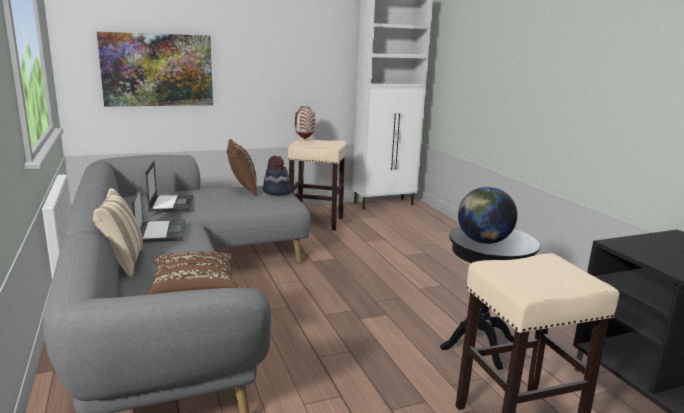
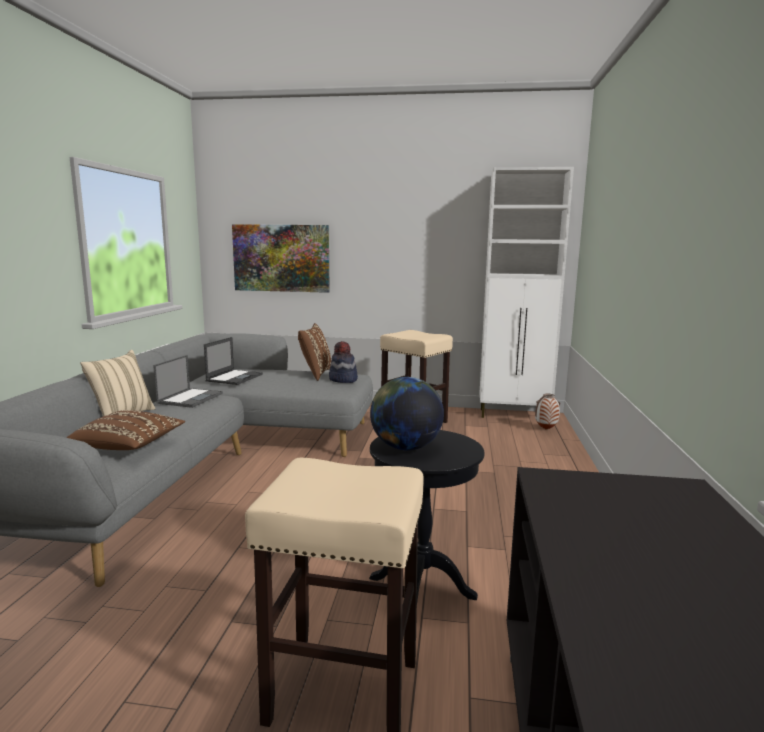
camera: 30 degrees right, 5 degrees down
vase [295,106,316,139] -> vase moved to [535,393,560,430]

